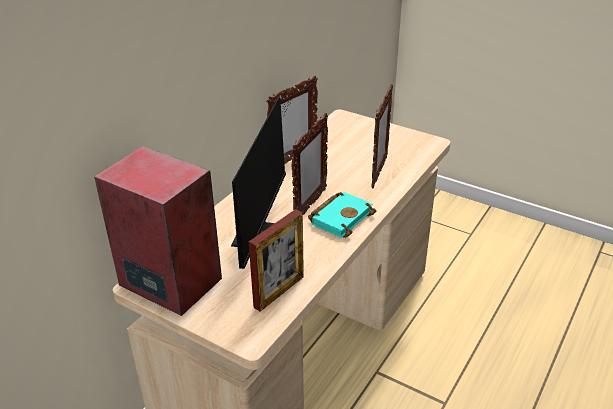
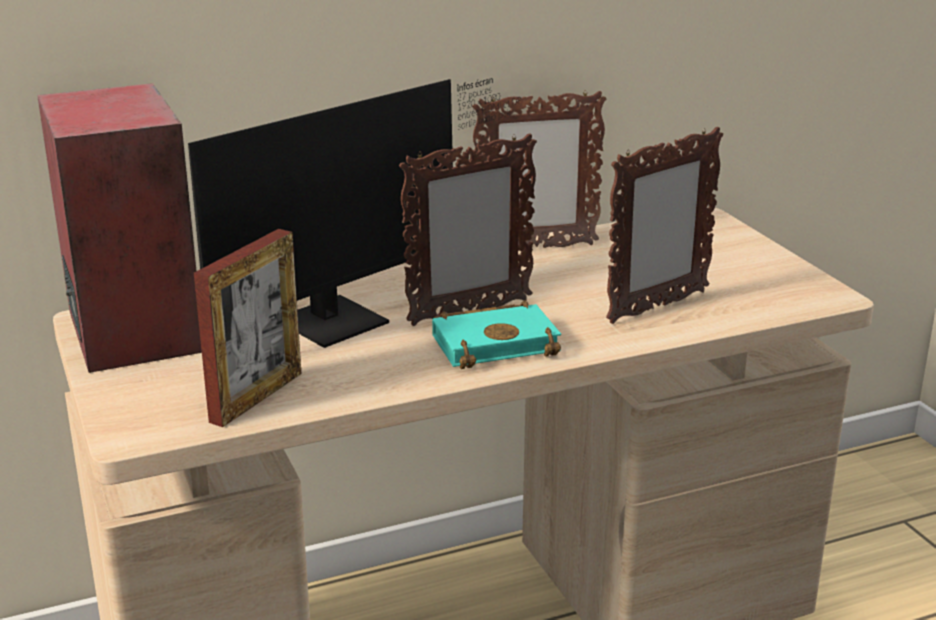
camera: 35 degrees right, 10 degrees down
picture frame [249,209,304,312] -> picture frame turned 45 degrees counterclockwise [194,229,302,427]

